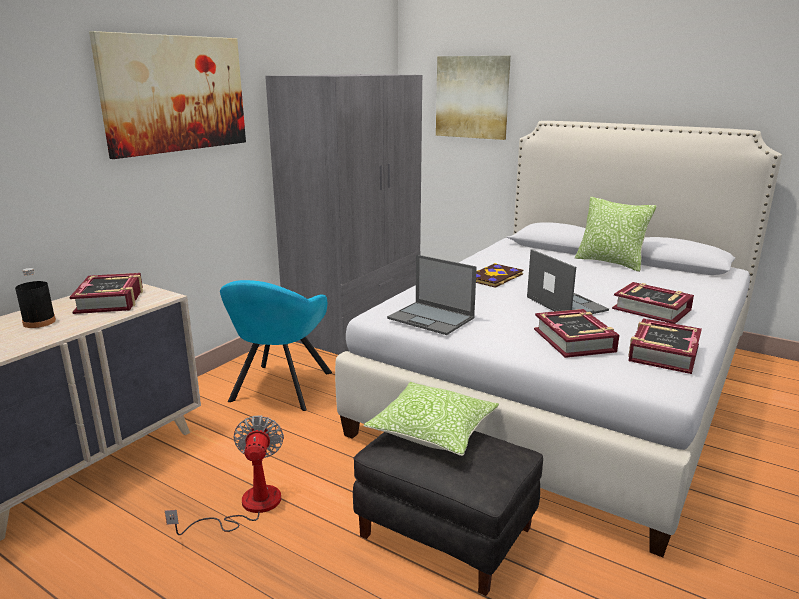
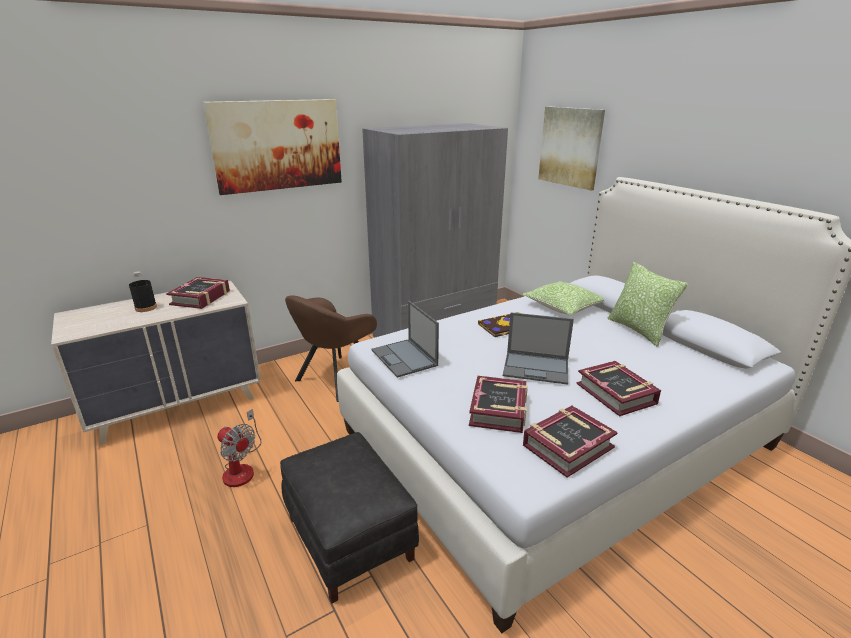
camera: 25 degrees right, 5 degrees up
fan [165,415,284,535] -> fan turned 105 degrees clockwise [218,409,262,487]
turquoise armchair [220,280,332,411] -> brown armchair [285,296,377,402]
pillow [364,382,499,456] -> pillow moved to [522,281,604,315]
laptop [527,249,609,314] -> laptop turned 105 degrees clockwise [503,313,574,385]

